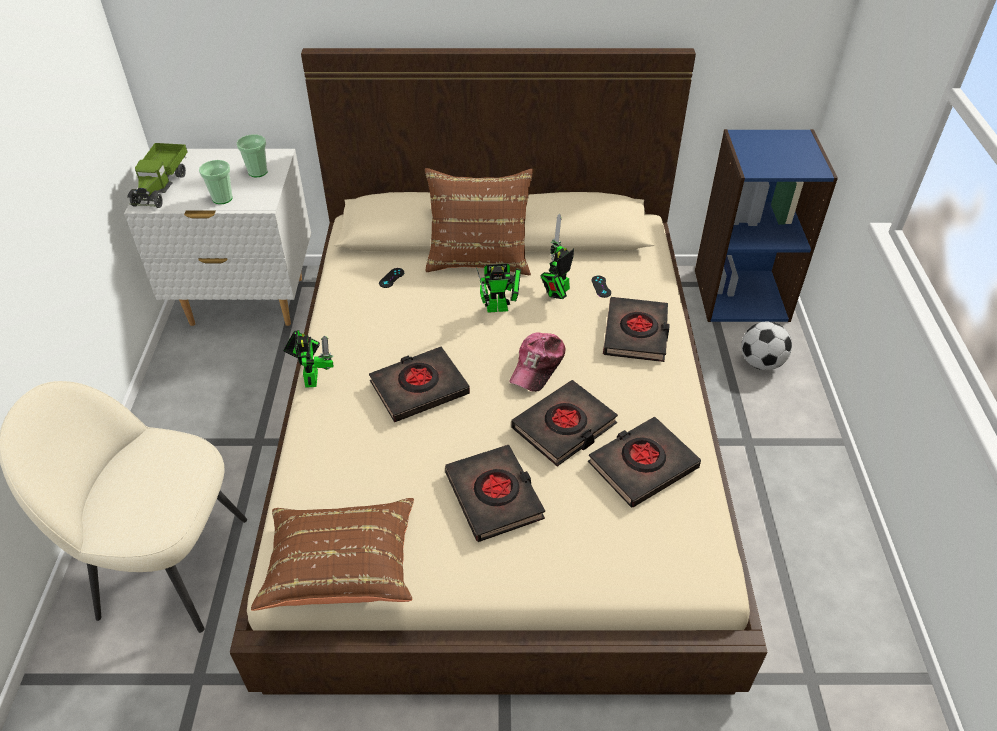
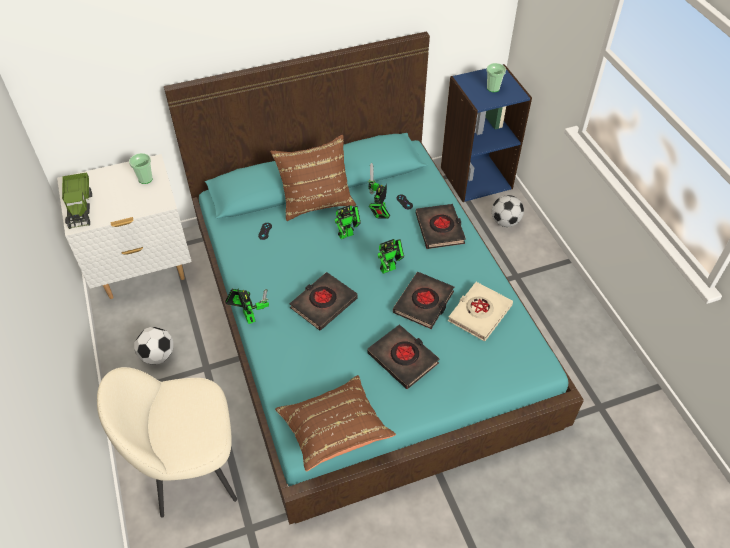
camera: 20 degrees left, 5 degrees up
cup [199,160,233,204] -> cup moved to [486,63,506,92]
beige bed [230,48,768,695] -> turquoise bed [164,32,584,524]
cap [509,332,565,392] -> toy robot [378,239,404,274]
black book [588,416,701,508] -> beige book [448,282,513,341]
none -> football [134,327,173,365]

